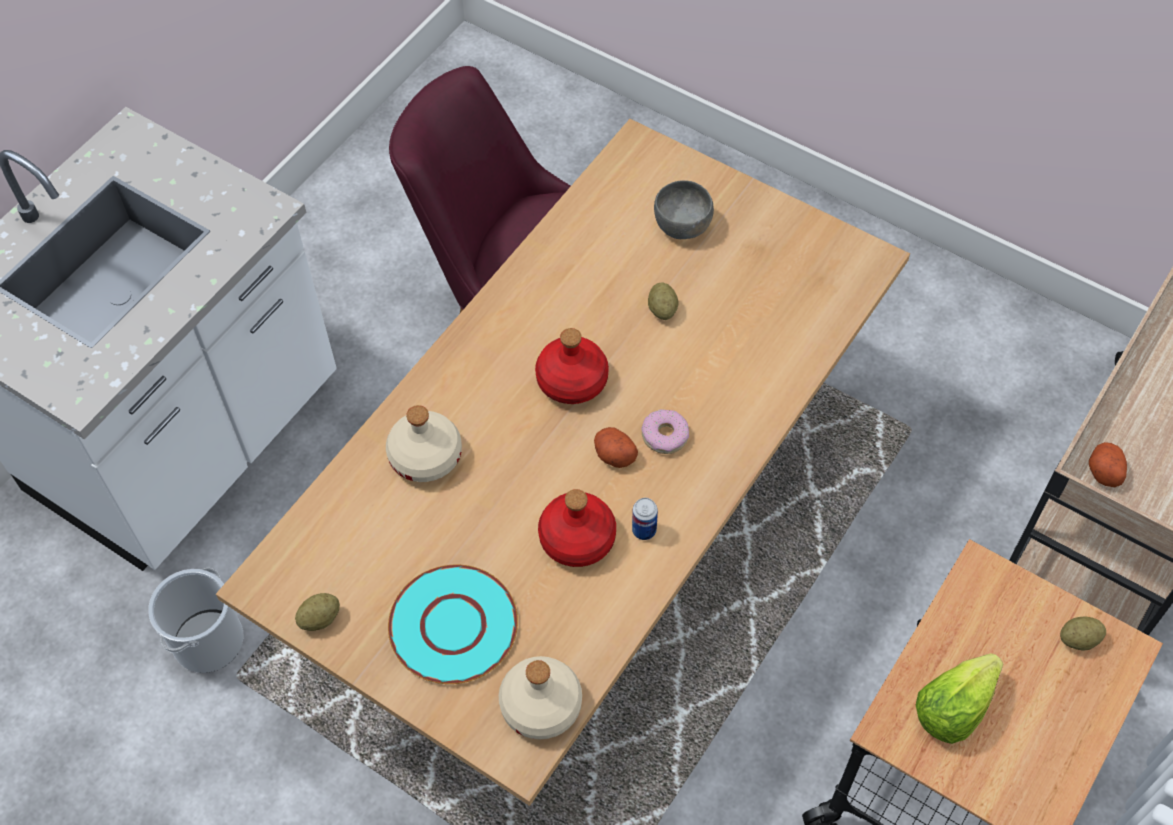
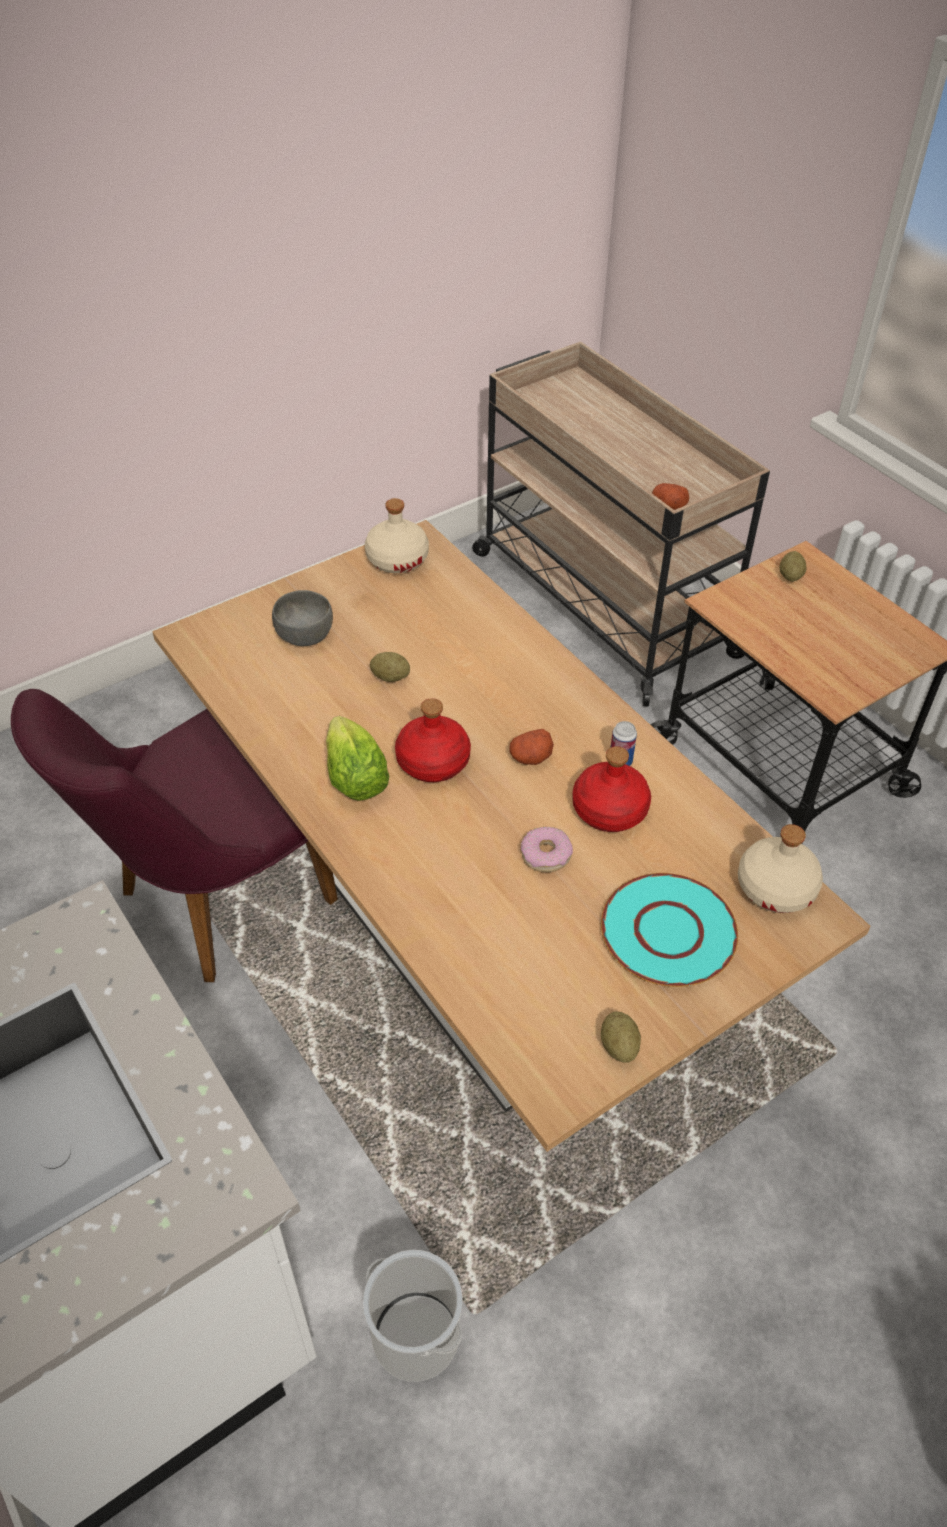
camera: 70 degrees left, 10 degrees down
beige bottle [386,405,462,482] -> beige bottle moved to [365,498,429,573]
donut [641,409,689,454] -> donut moved to [521,827,573,872]
lettuce [916,653,1003,744] -> lettuce moved to [326,716,389,801]

